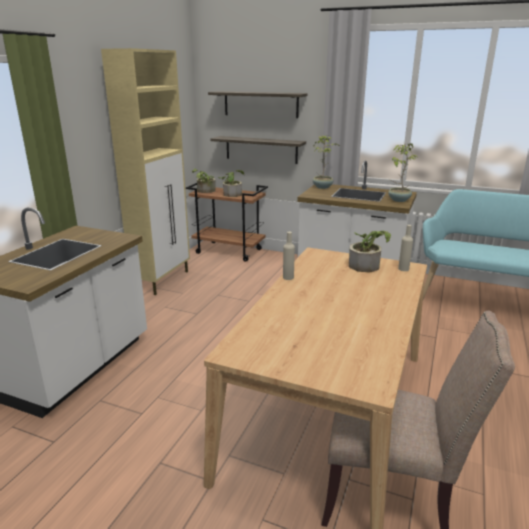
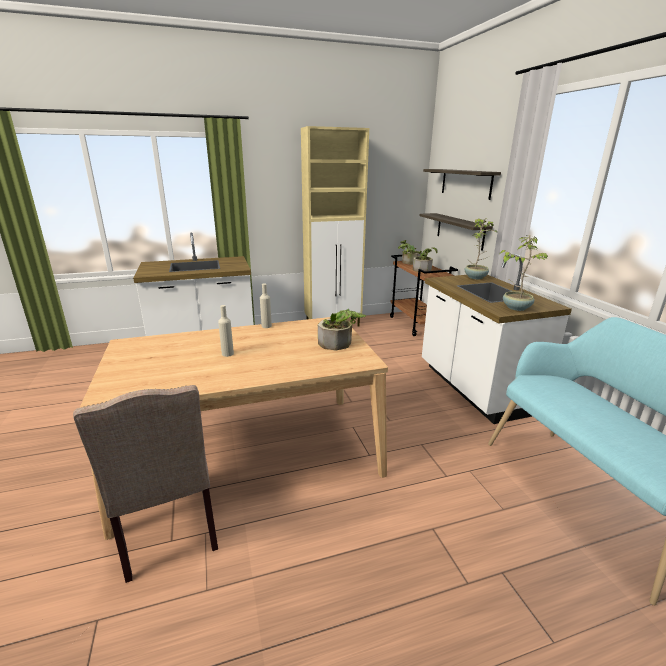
camera: 50 degrees right, 0 degrees up
beige bottle [398,225,413,271] -> beige bottle moved to [218,305,234,357]

